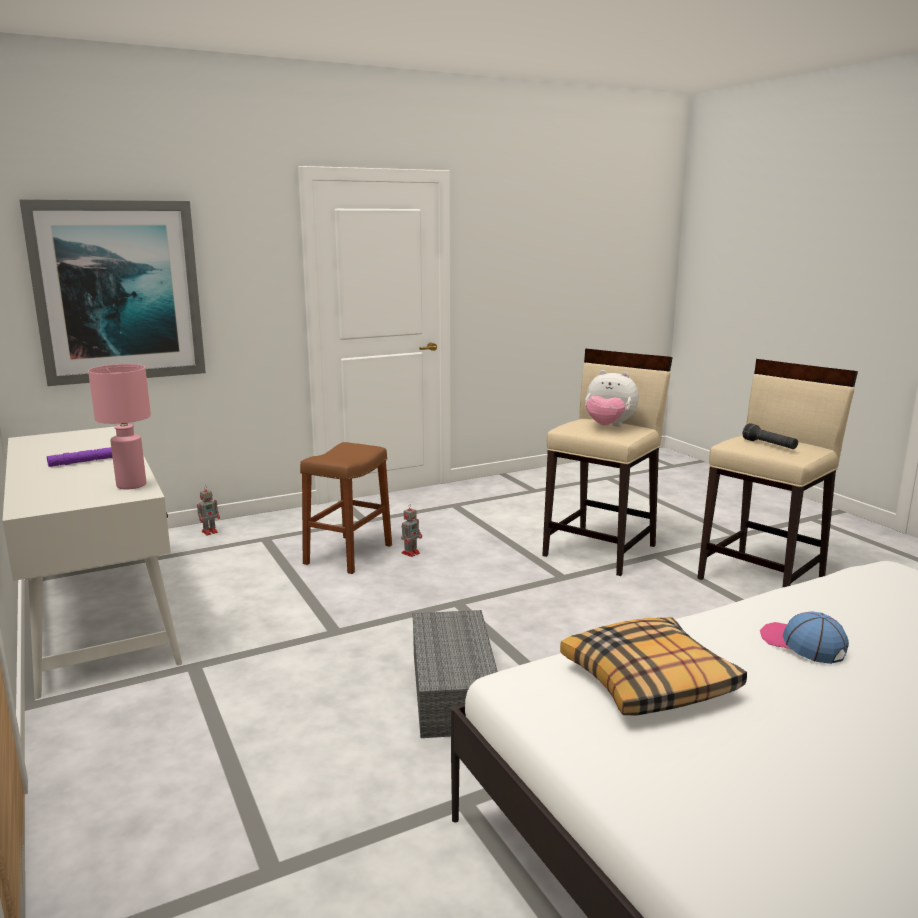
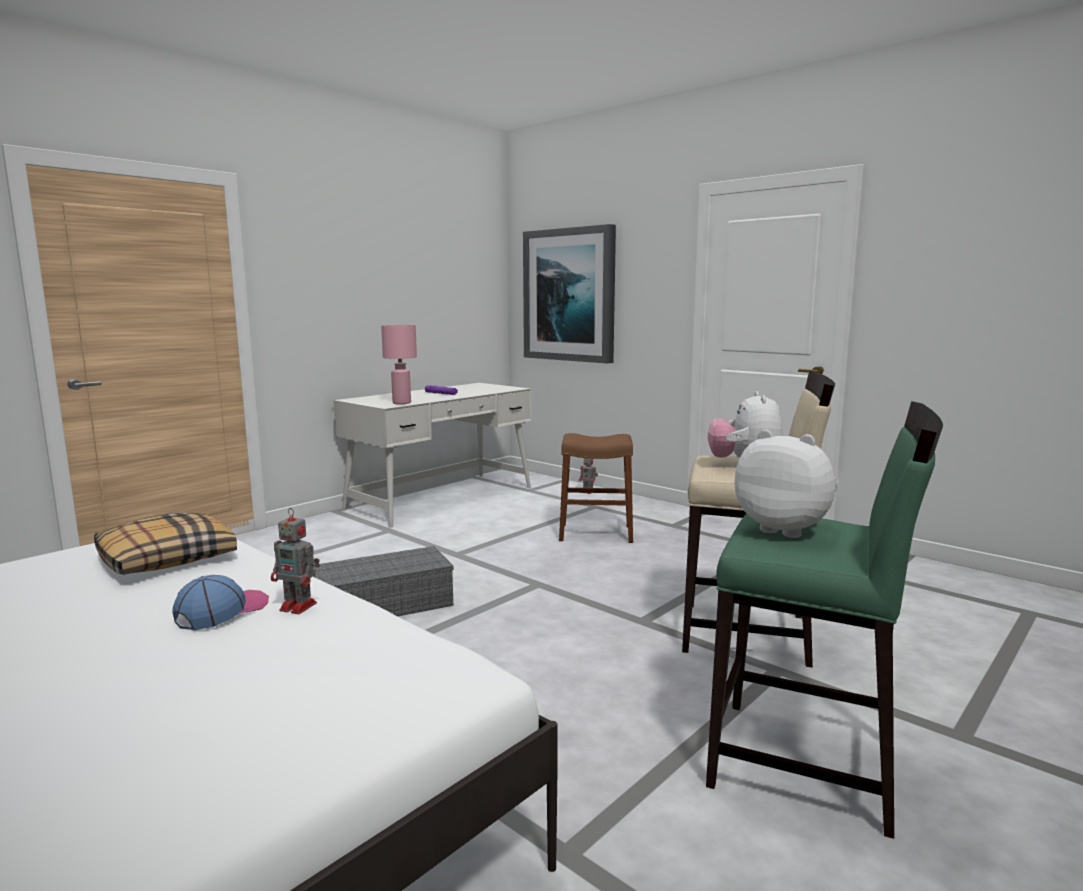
camera: 70 degrees right, 5 degrees down
toy robot [401,504,422,557] -> toy robot moved to [271,508,320,614]
beige stool [697,359,858,588] -> green stool [706,401,943,839]
black flashlight [743,423,798,449] -> plush toy [735,429,839,538]

